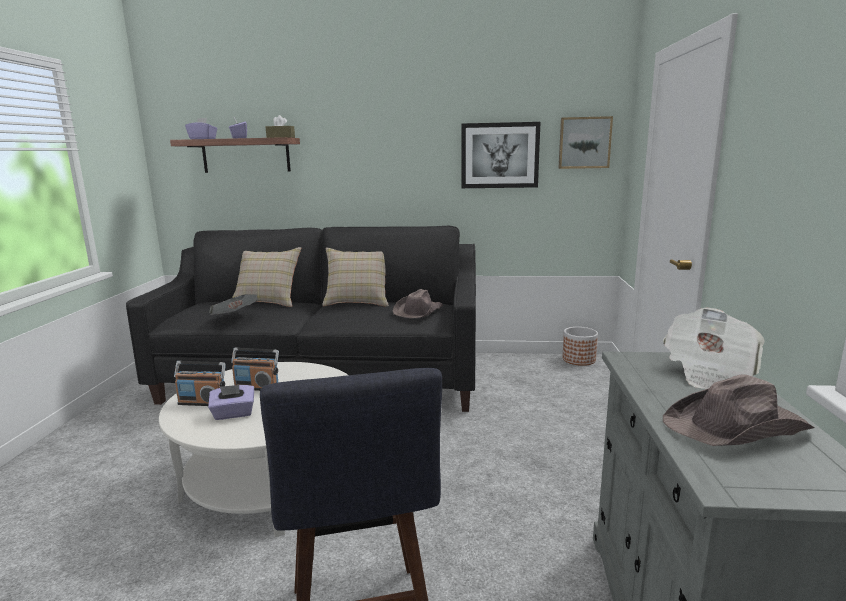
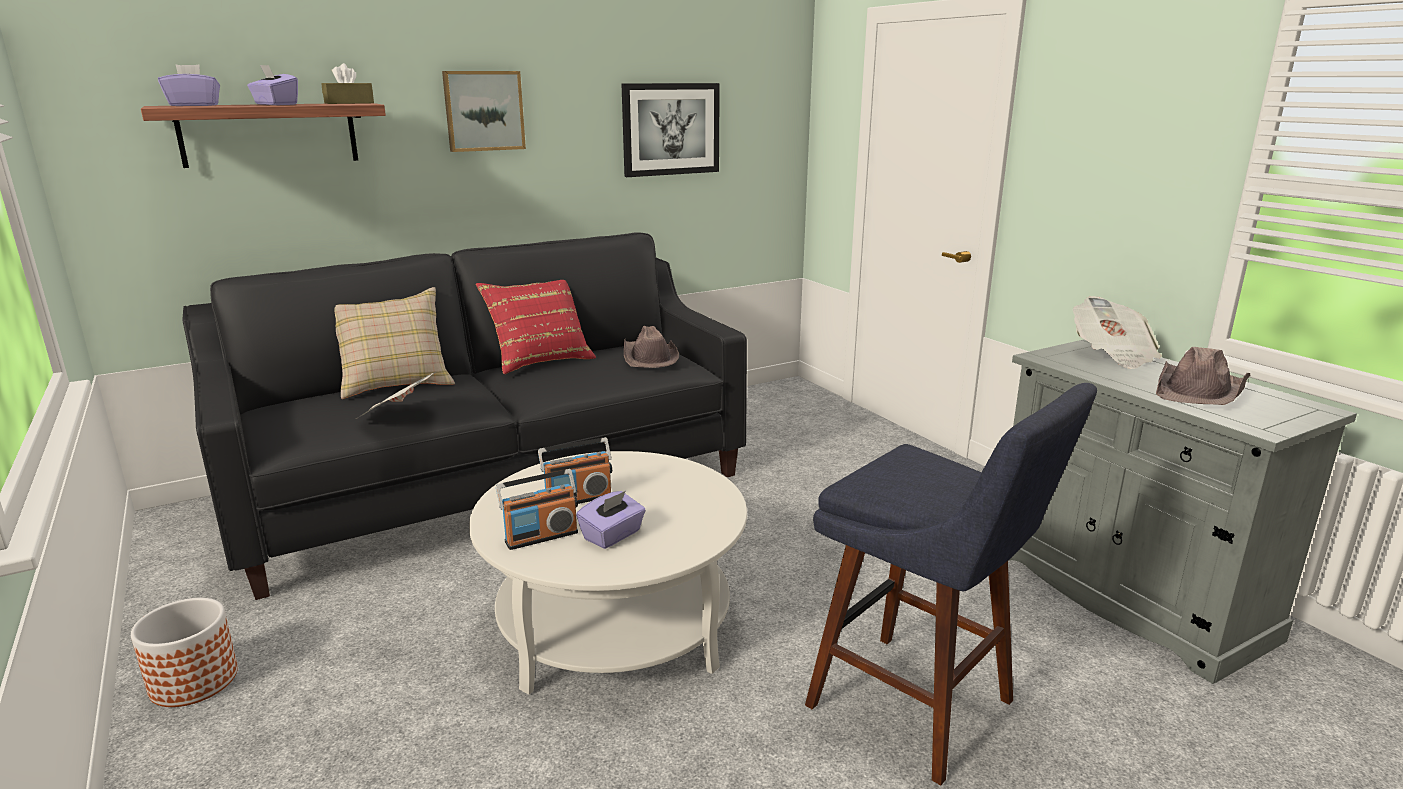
camera: 35 degrees left, 5 degrees up
beige pillow [322,248,389,306] -> red pillow [476,280,596,374]
picture [558,116,613,169] -> picture moved to [442,71,526,152]
planter [562,327,598,366] -> planter moved to [131,598,238,707]

